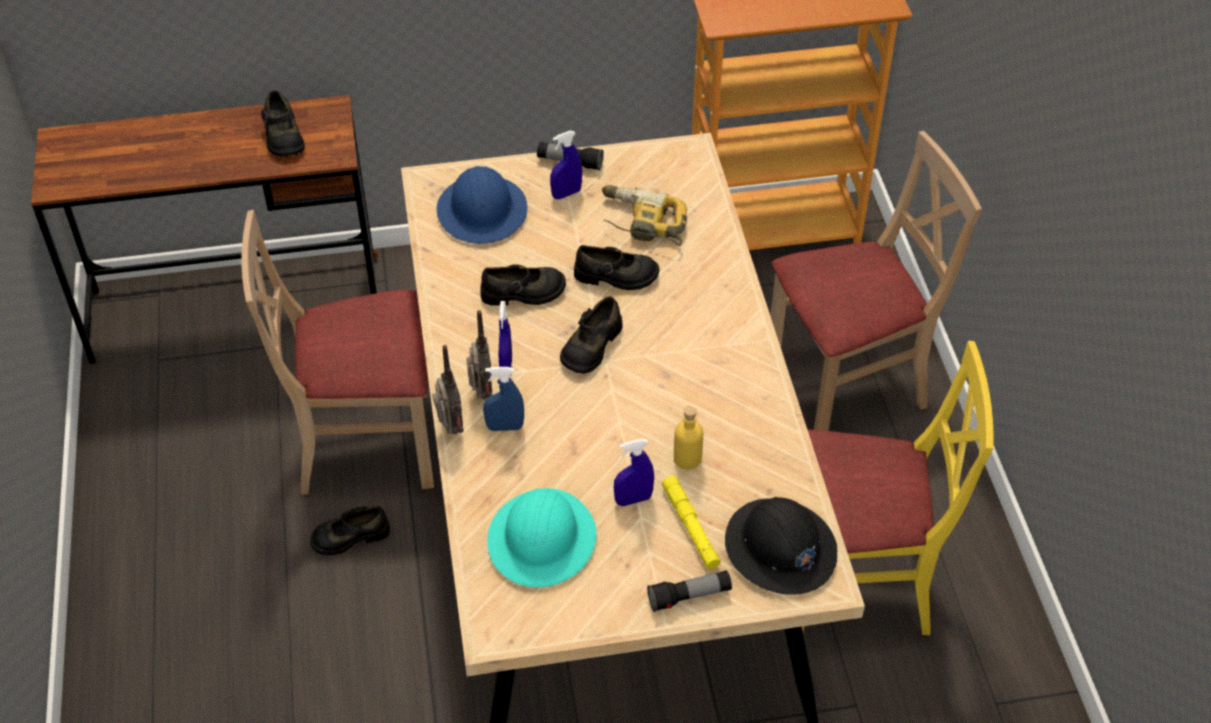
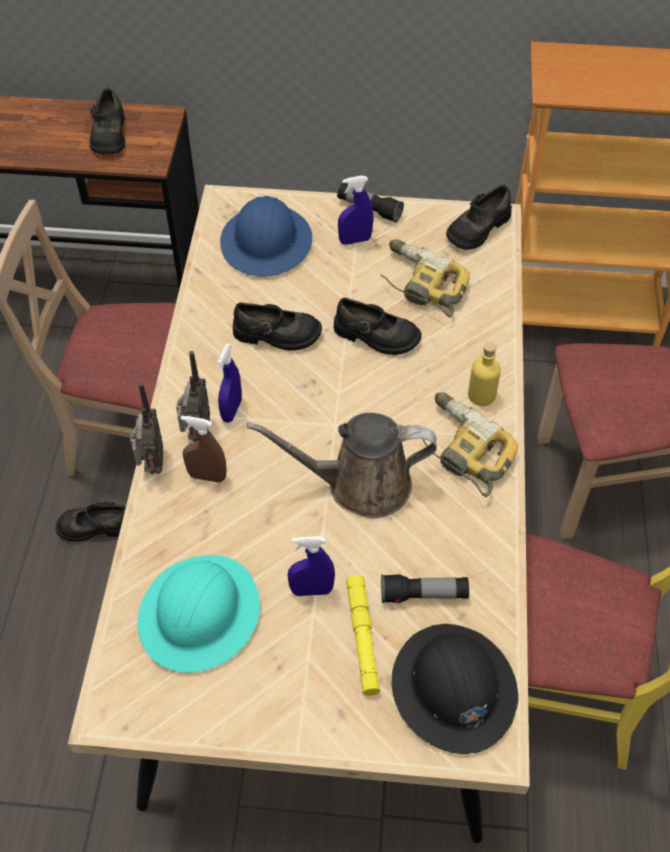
camera: 15 degrees right, 5 degrees up
blue spray bottle [483,367,524,431] -> brown spray bottle [181,416,227,483]
black shoe [560,297,622,374] -> black shoe moved to [446,185,512,250]
flashlight [647,570,732,612] -> flashlight moved to [381,574,469,603]
yellow bottle [674,406,703,470] -> yellow bottle moved to [468,342,501,406]
none -> brown watering can [247,413,437,518]
none -> power drill [422,392,518,497]

